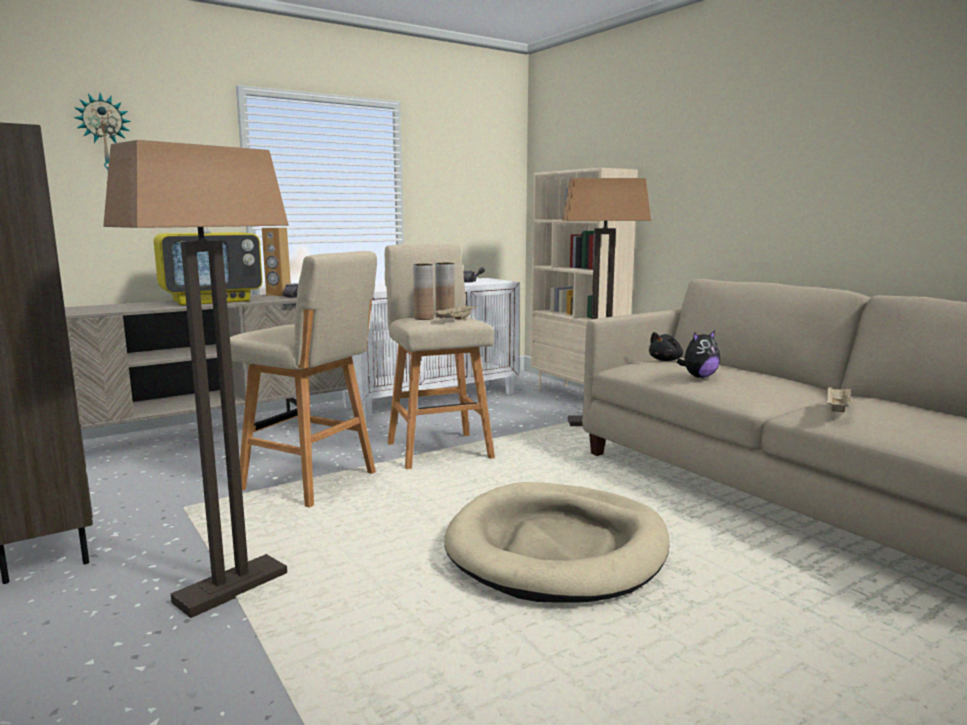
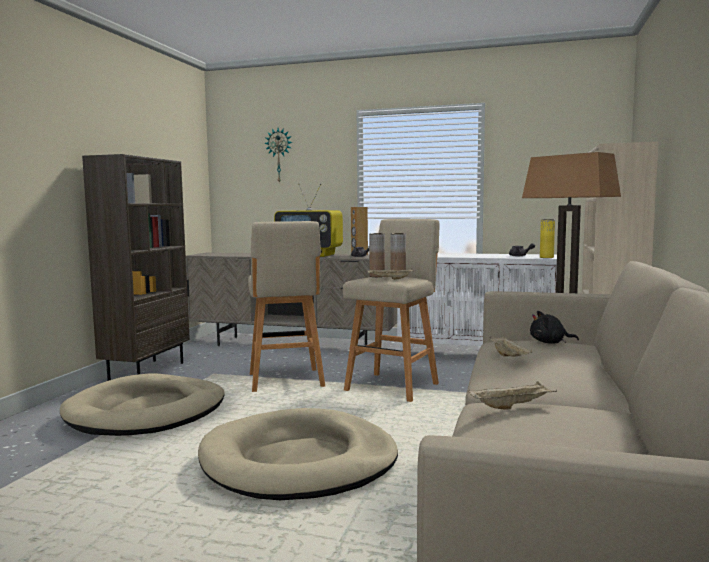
camera: 50 degrees right, 5 degrees down
floor lamp [103,140,289,618] -> beige dog bed [60,373,225,436]
plush toy [677,330,720,378] -> beige tray [489,336,532,357]
none -> yellow vase [540,219,555,258]

